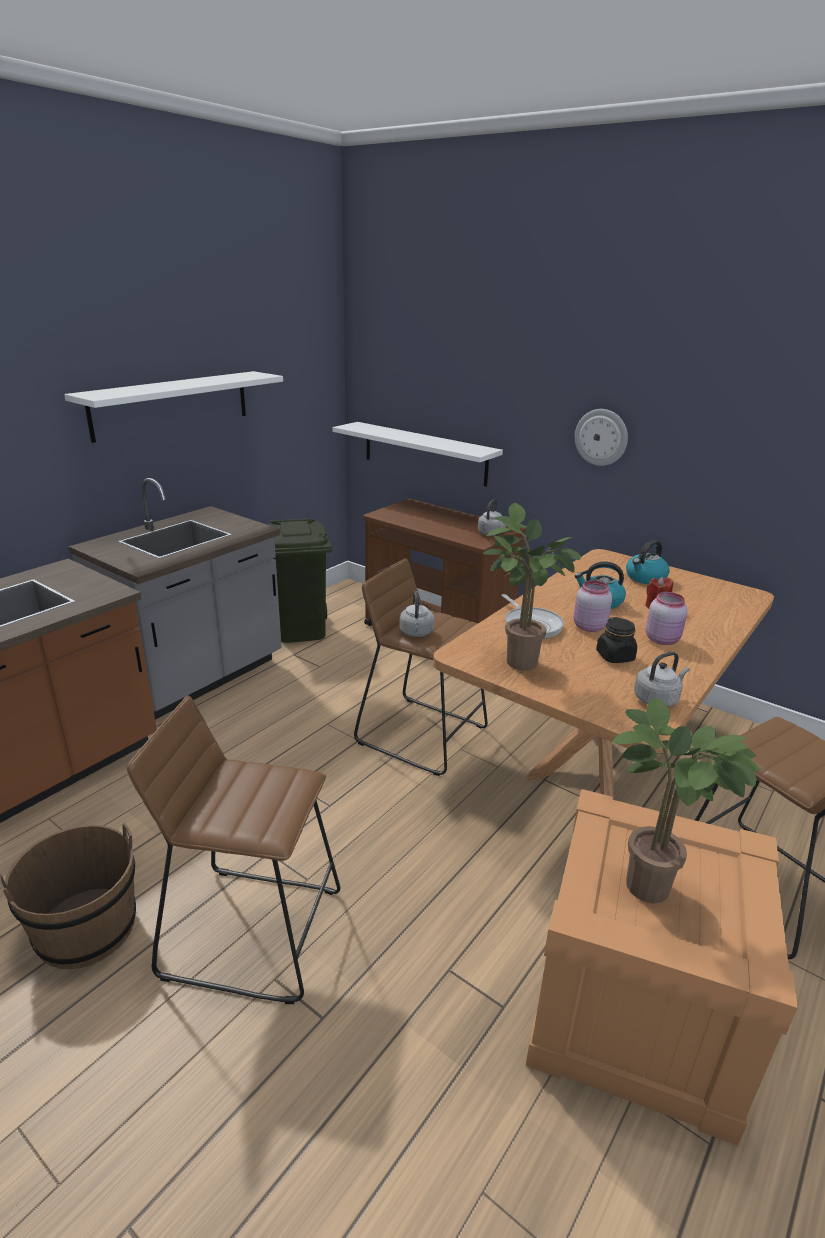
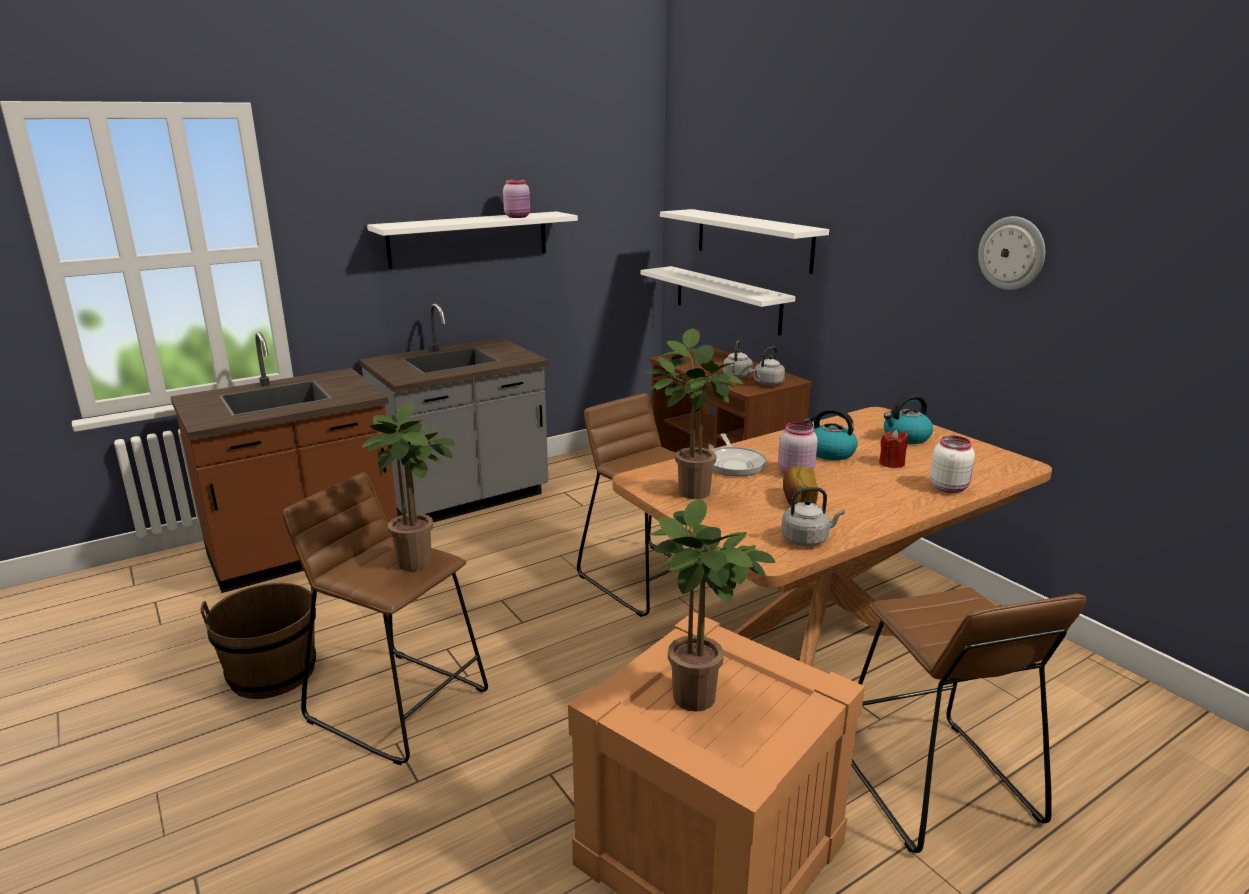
camera: 20 degrees right, 5 degrees down
green trash can [268,518,332,643] -> none
grey kettle [399,591,434,637] -> grey kettle moved to [723,340,753,378]
wall clock [575,409,628,466] -> wall clock moved to [978,216,1045,290]
black jar [596,617,637,663] -> bread [783,466,818,506]
pink jar [646,592,687,645] -> pink jar moved to [503,179,530,218]
none -> potted plant [362,402,455,571]
none -> white shelf [660,209,829,274]
none -> white jar [930,435,975,493]

